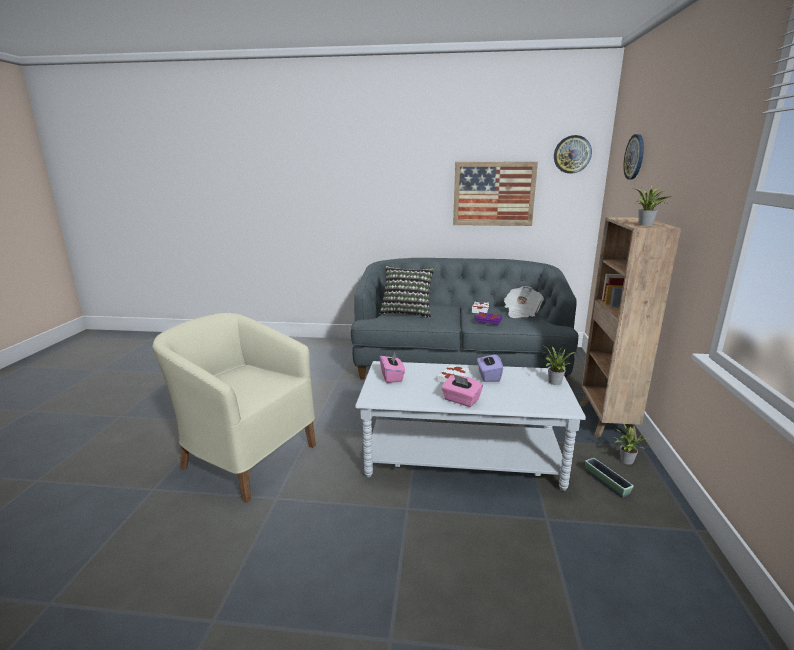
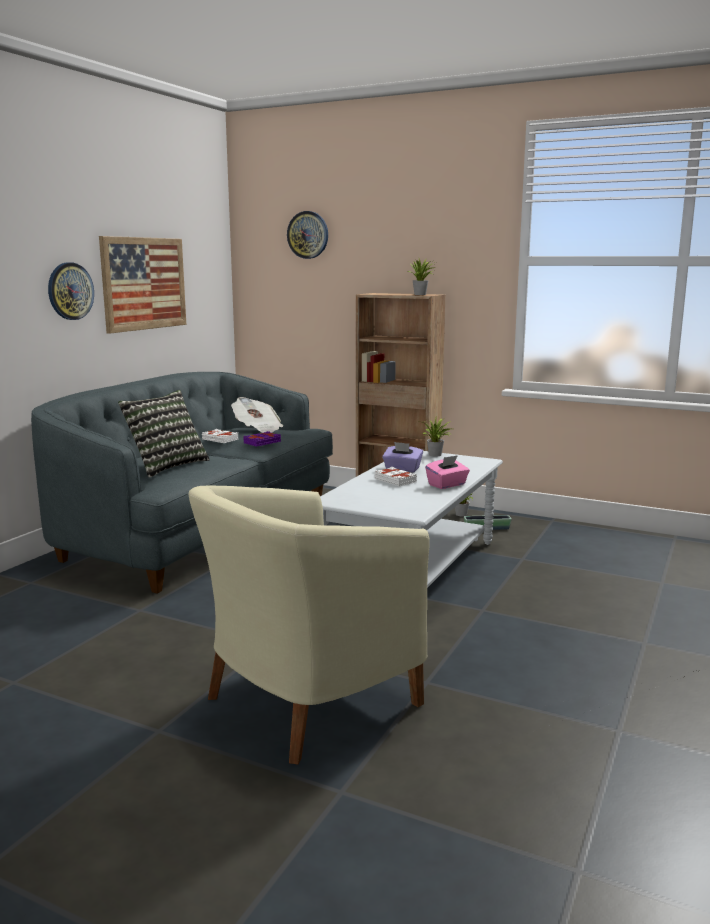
camera: 70 degrees left, 5 degrees down
pink tissue box [380,351,405,383] -> none
wall clock [554,135,592,174] -> wall clock moved to [48,263,94,320]

